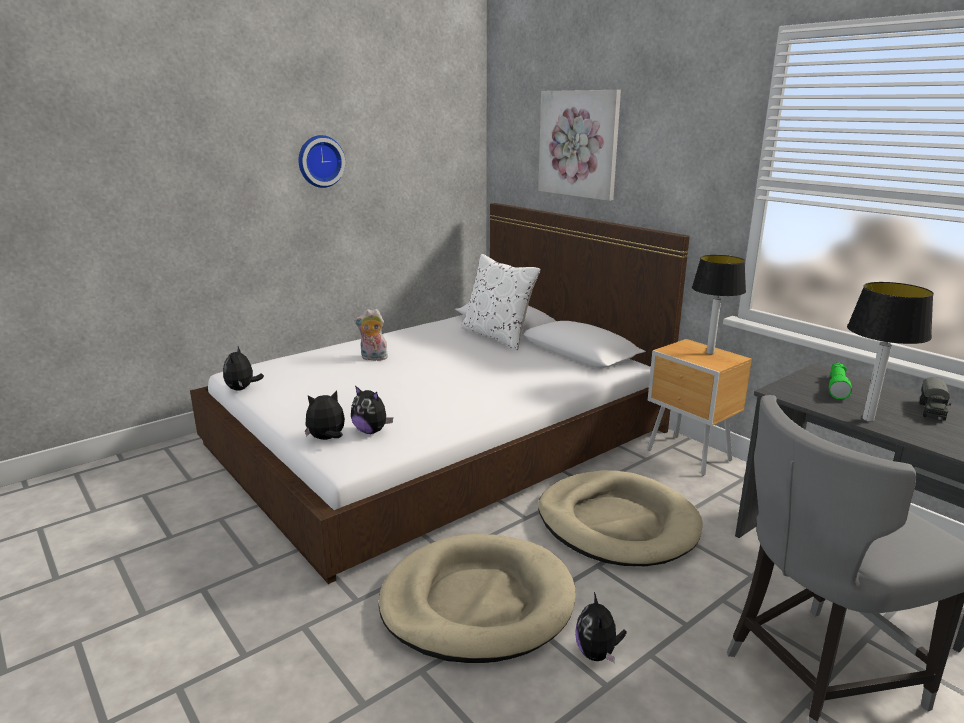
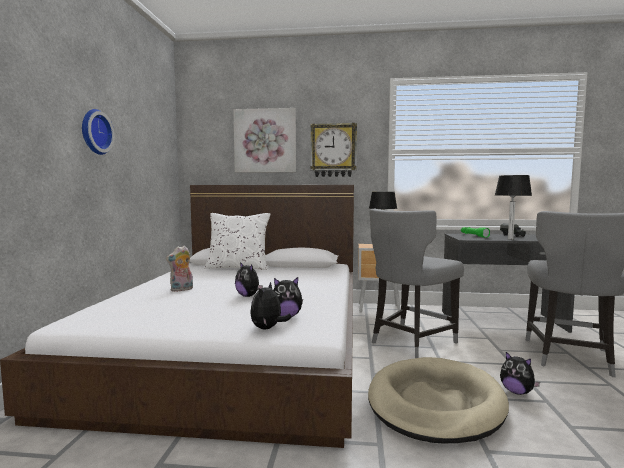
camera: 45 degrees left, 15 degrees down
plush toy [223,346,264,391] -> plush toy moved to [235,262,263,297]
beige dog bed [538,470,703,566] -> grey chair [370,208,464,358]
none -> wall clock [310,123,357,177]

